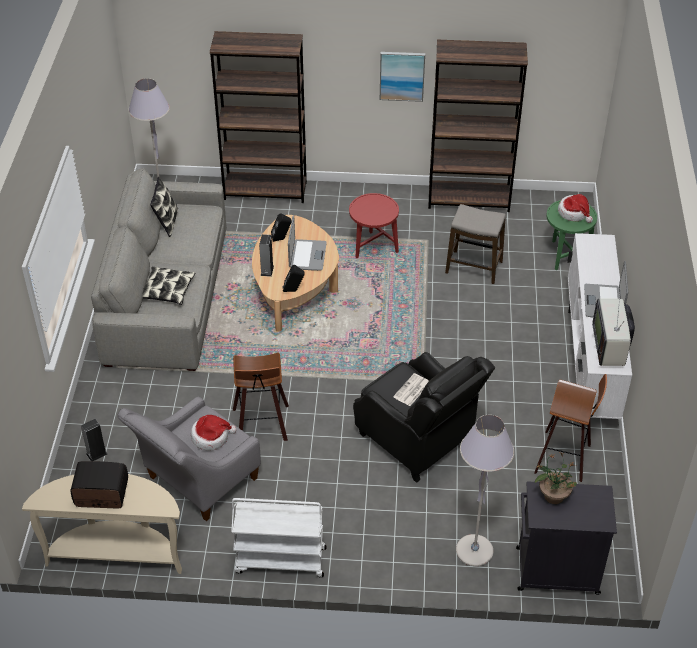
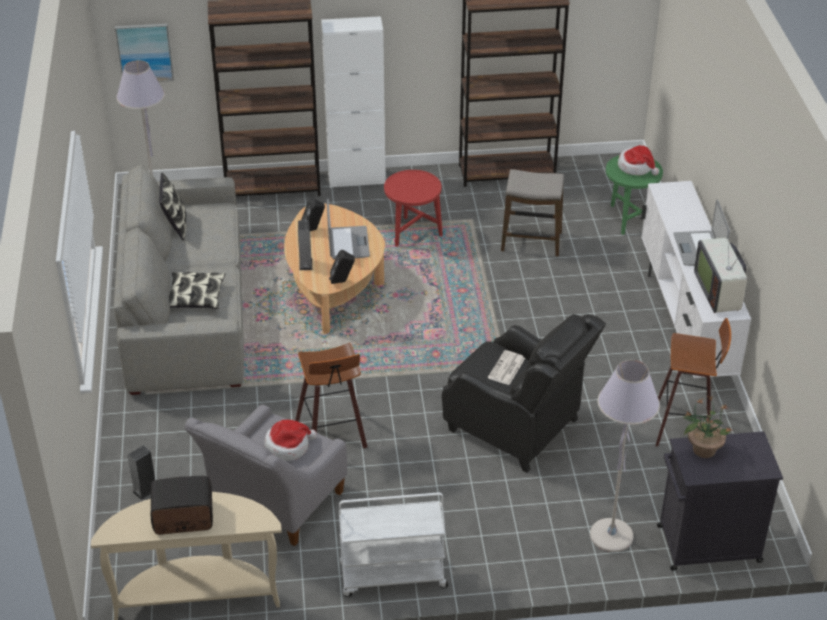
camera: 10 degrees left, 5 degrees down
picture [380,52,425,102] -> picture moved to [115,24,174,82]
none -> white cabinet [321,16,386,188]

